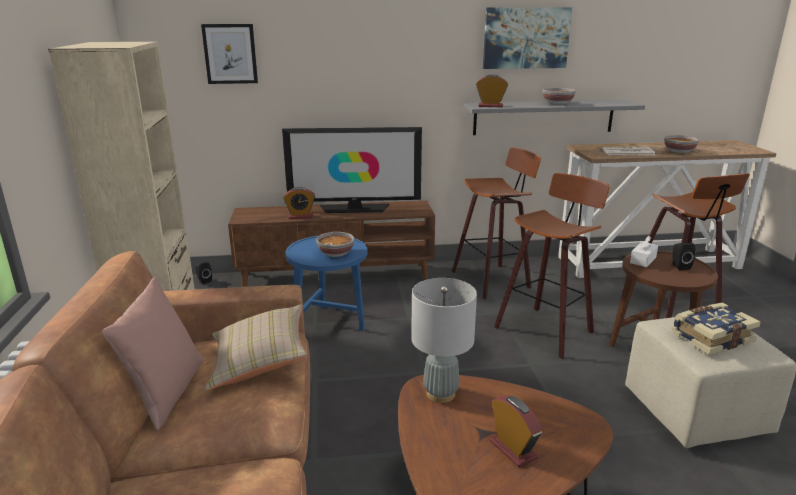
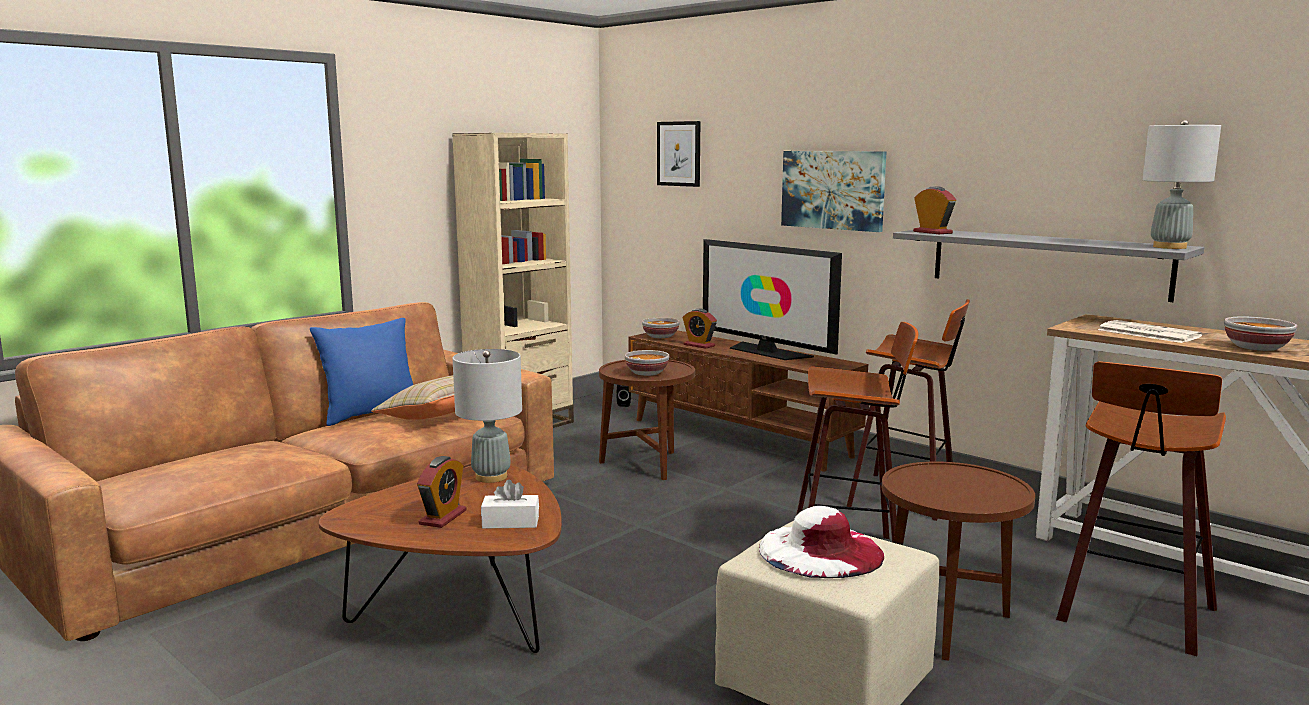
camera: 50 degrees right, 10 degrees down
pink pillow [102,277,204,430] -> blue pillow [310,318,413,426]
blue side table [286,236,367,331] -> brown side table [599,360,695,480]
picture [483,7,572,69] -> picture moved to [781,151,887,232]
bowl [543,88,576,105] -> bowl moved to [642,318,680,338]
white tissue box [630,236,658,267] -> white tissue box moved to [481,480,539,529]
black speaker [672,243,695,270] -> none
book [672,303,761,355] -> white hat [759,506,884,578]
none -> grey table lamp [1142,120,1221,249]

